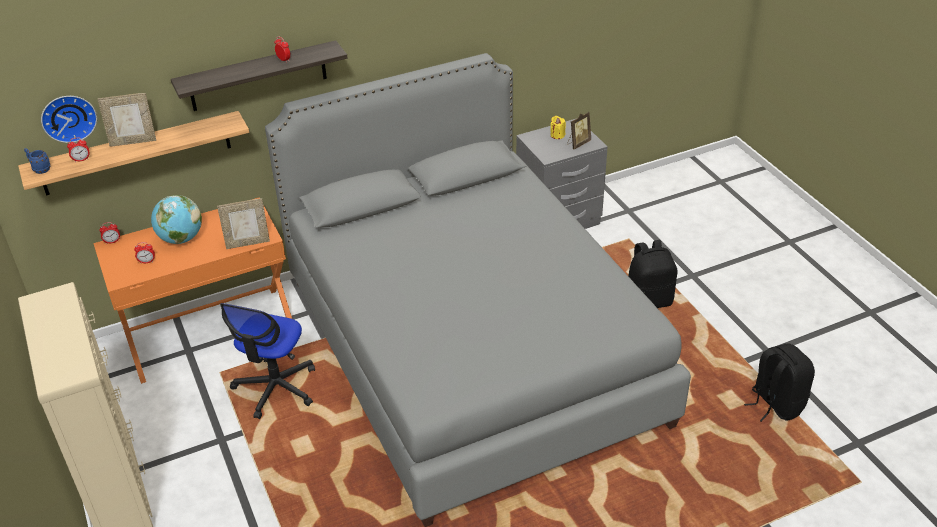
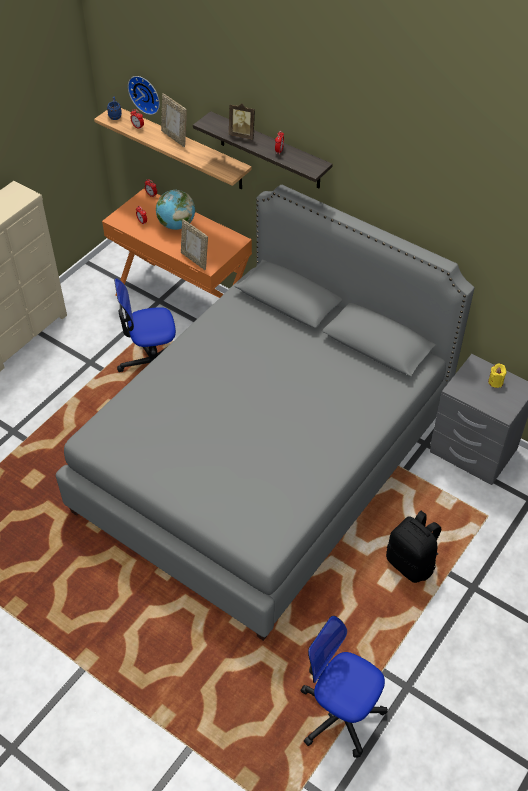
camera: 60 degrees right, 10 degrees up
picture frame [567,112,591,149] -> picture frame moved to [229,103,255,139]
black backpack [744,343,815,422] -> office chair [301,616,388,758]

